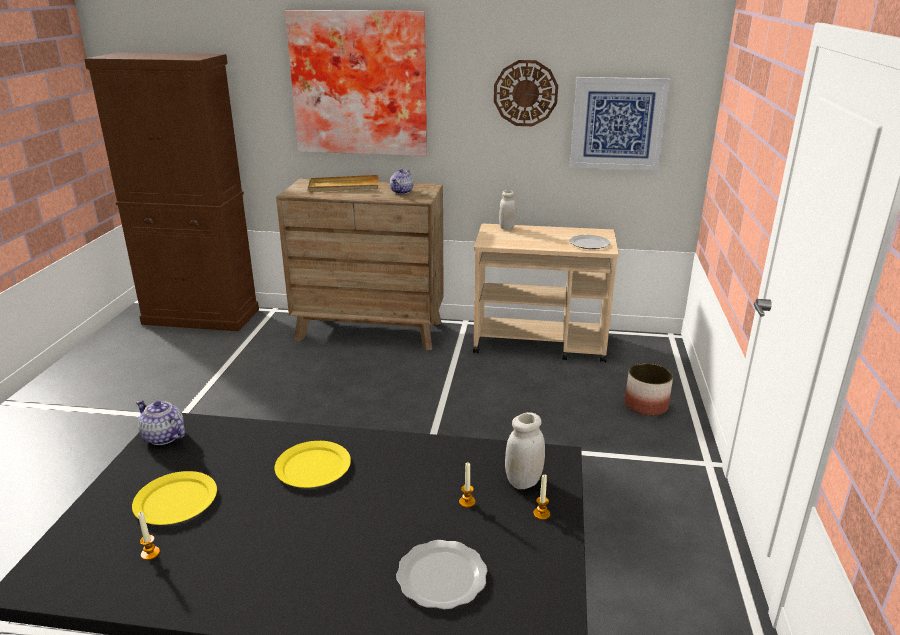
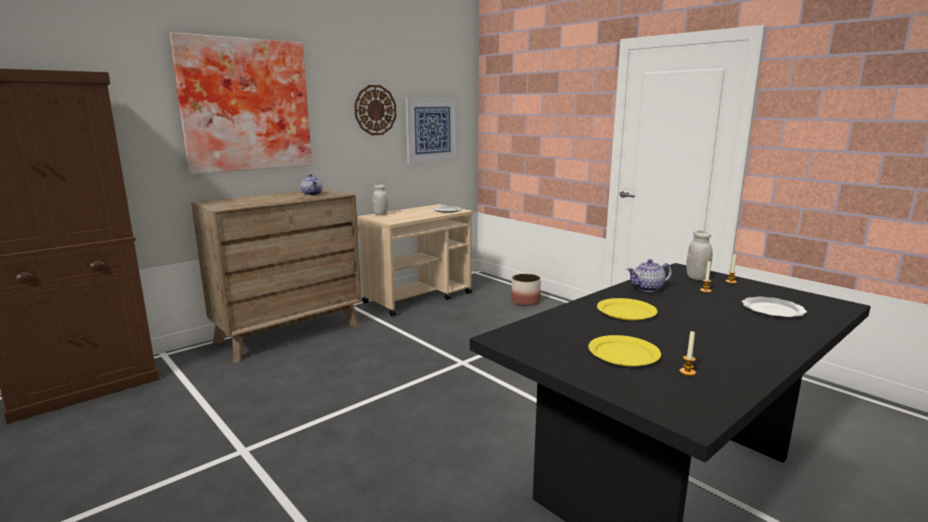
camera: 50 degrees left, 10 degrees down
teapot [136,400,185,445] -> teapot moved to [627,259,672,292]
beige tray [308,175,378,192] -> none

